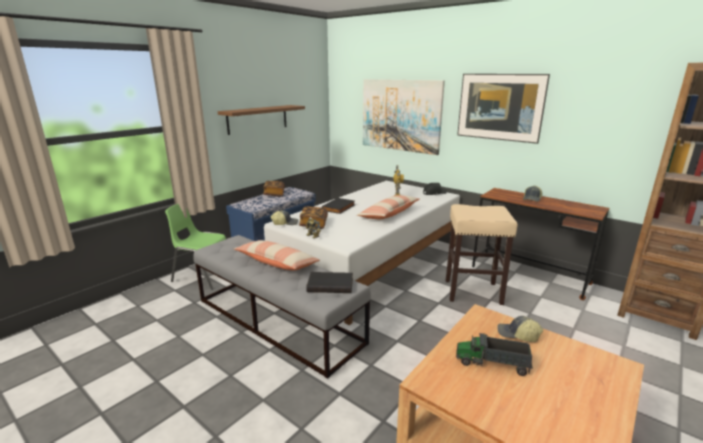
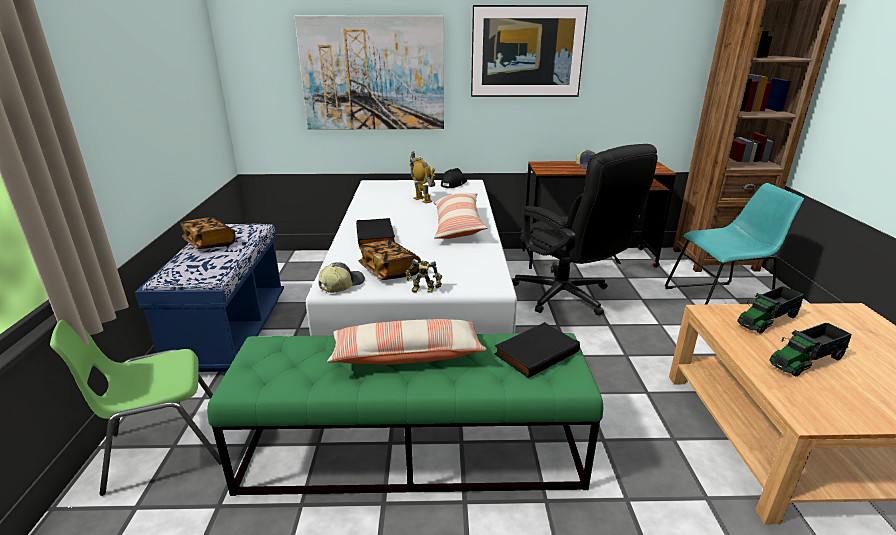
camera: 40 degrees left, 5 degrees up
grey bench [193,235,371,379] -> green bench [207,333,603,496]
brown shelf [218,105,305,135] -> none
beige stool [446,204,518,305] -> black office chair [512,144,658,315]
cap [497,316,543,342] -> toy truck [737,286,804,334]
none -> turquoise chair [665,183,804,305]

